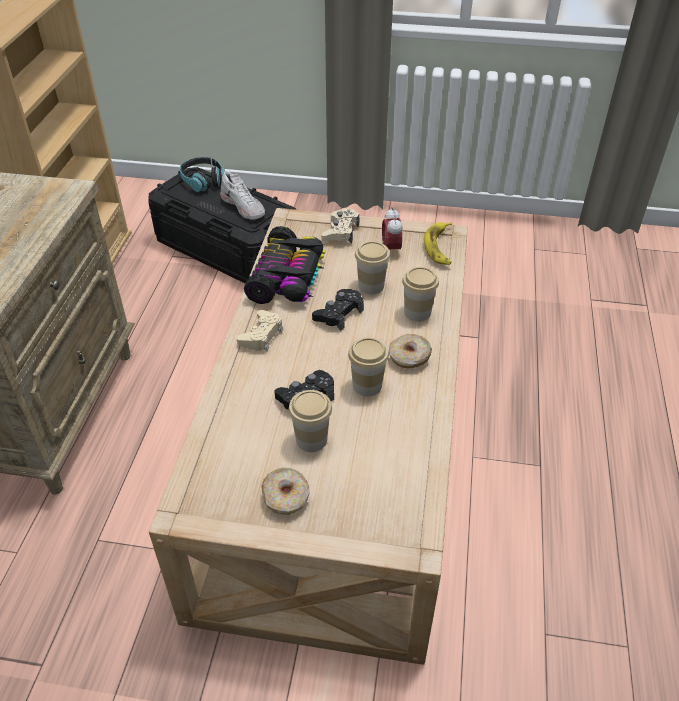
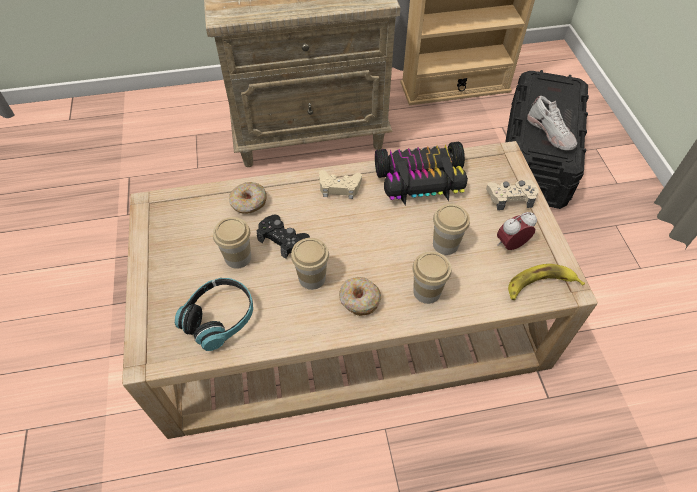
camera: 70 degrees right, 10 degrees up
headphones [179,157,225,192] -> headphones moved to [175,278,253,351]
white shoe [220,171,265,220] -> white shoe turned 60 degrees counterclockwise [527,96,577,151]
donut [261,468,310,515] -> donut moved to [229,182,267,214]
black game controller [312,289,364,331] -> none

